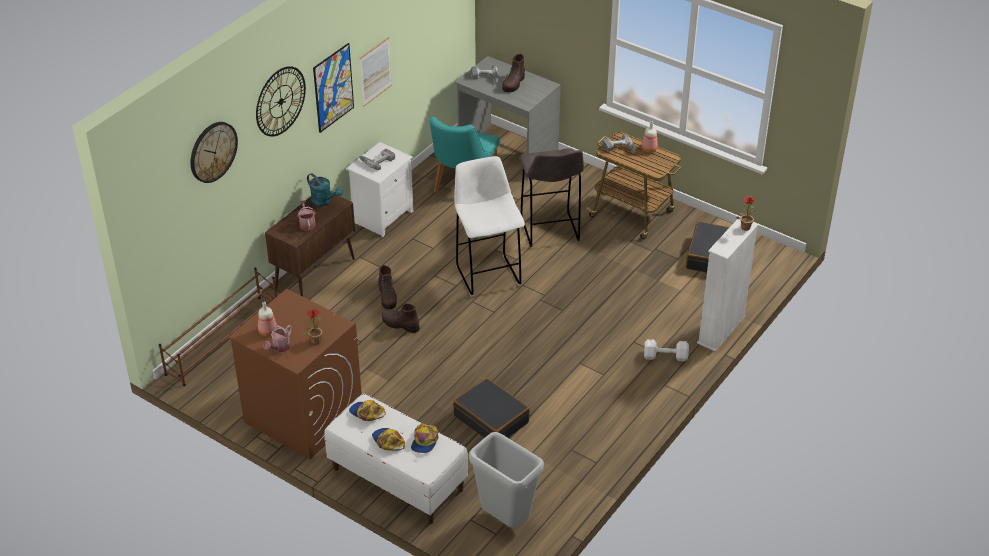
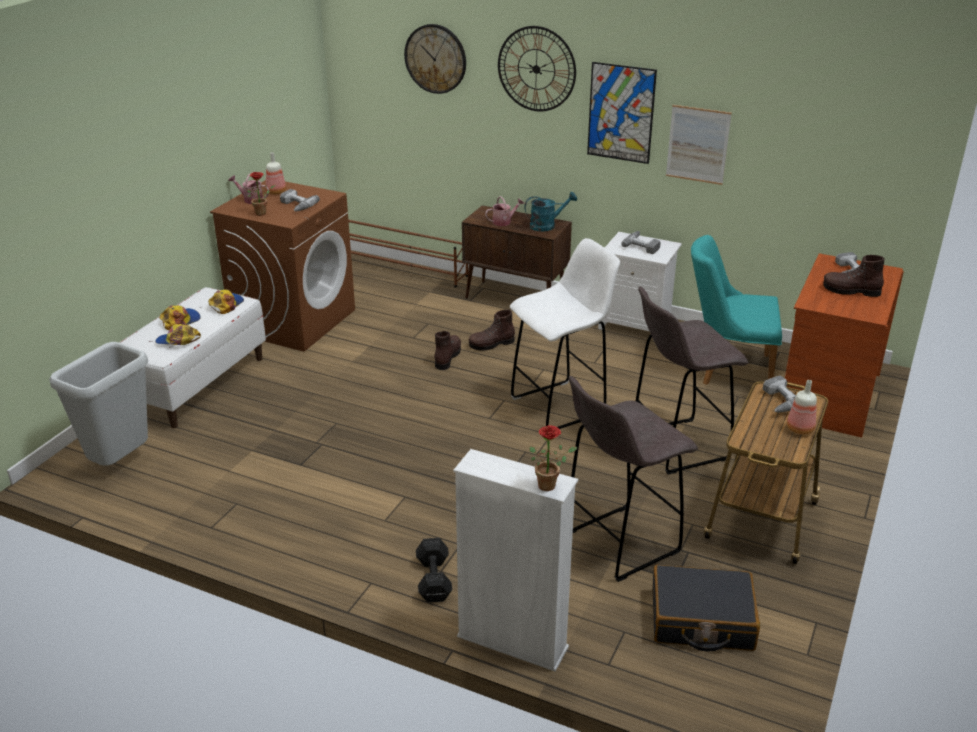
camera: 80 degrees right, 10 degrees down
turquoise watering can [307,173,343,207] -> turquoise watering can turned 135 degrees counterclockwise [524,192,577,231]
black suitcase [453,378,530,438] -> none
grey desk [455,56,561,180] -> brown desk [783,253,904,438]
white dumbbell [644,339,689,361] -> black dumbbell [416,538,452,603]
none -> power drill [280,189,320,211]
none -> grey stool [568,376,698,582]

